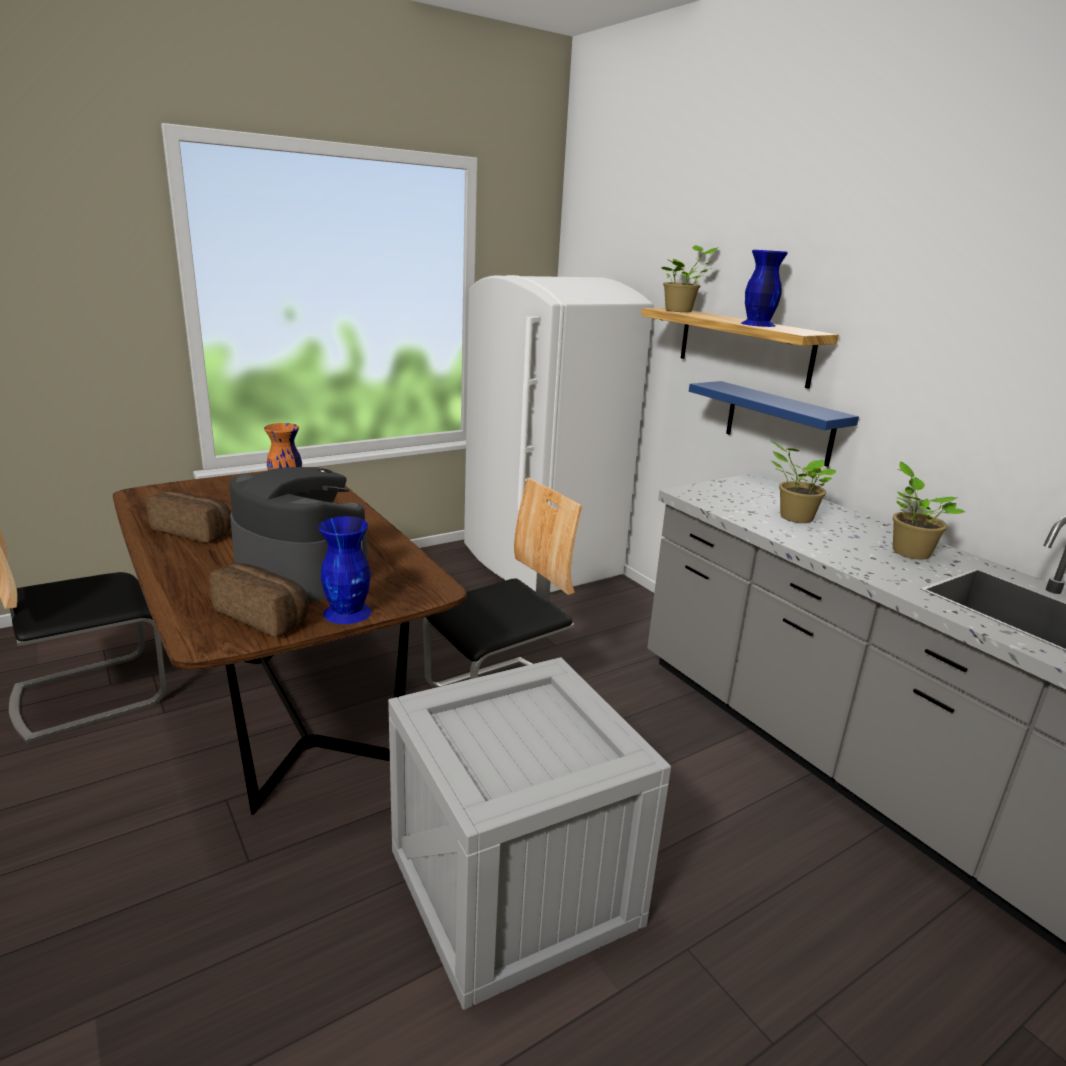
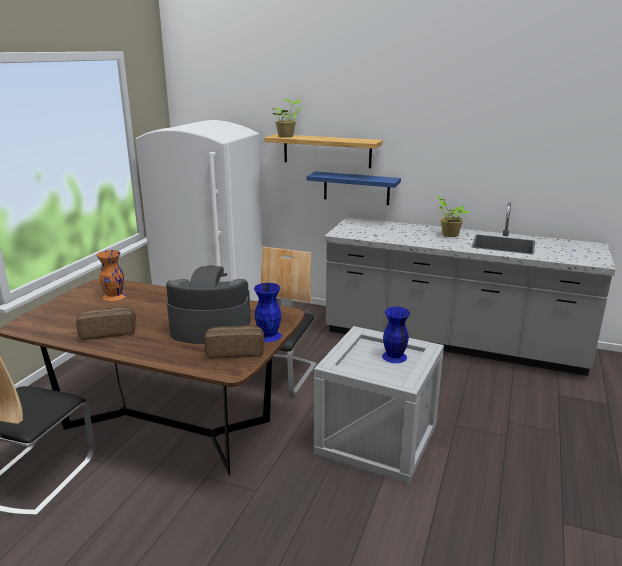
camera: 35 degrees left, 0 degrees up
blue vase [741,250,788,327] -> blue vase moved to [382,307,410,363]
potted plant [770,441,836,523] -> none

